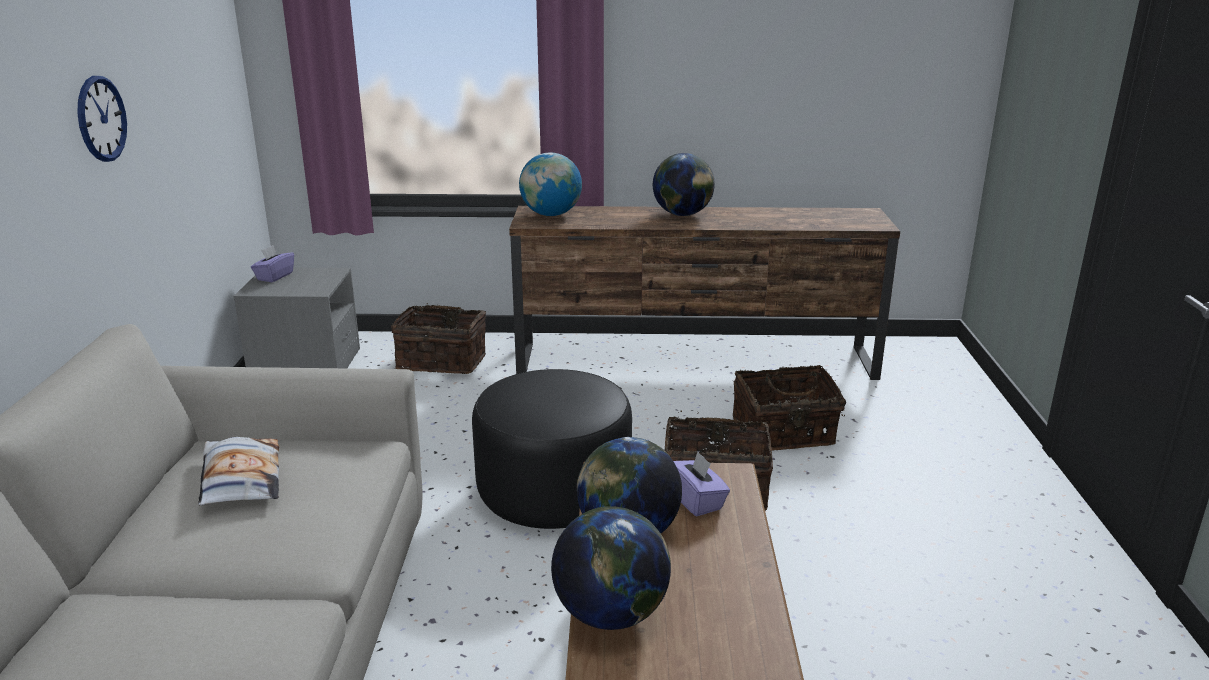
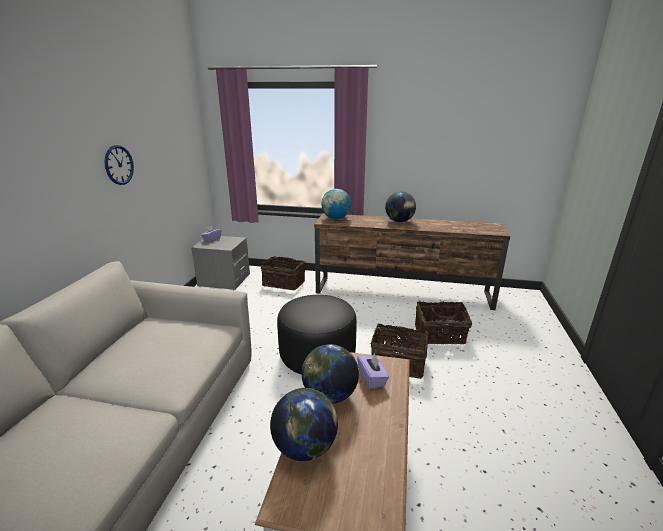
camera: 10 degrees right, 0 degrees up
pillow [198,437,279,505] -> none

